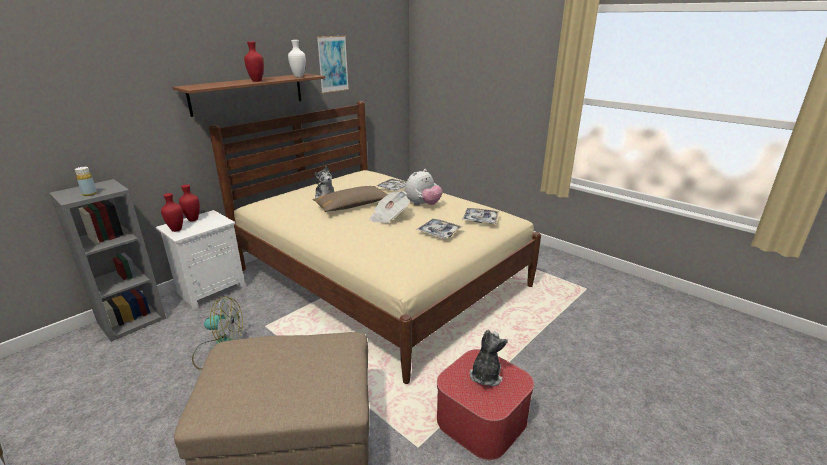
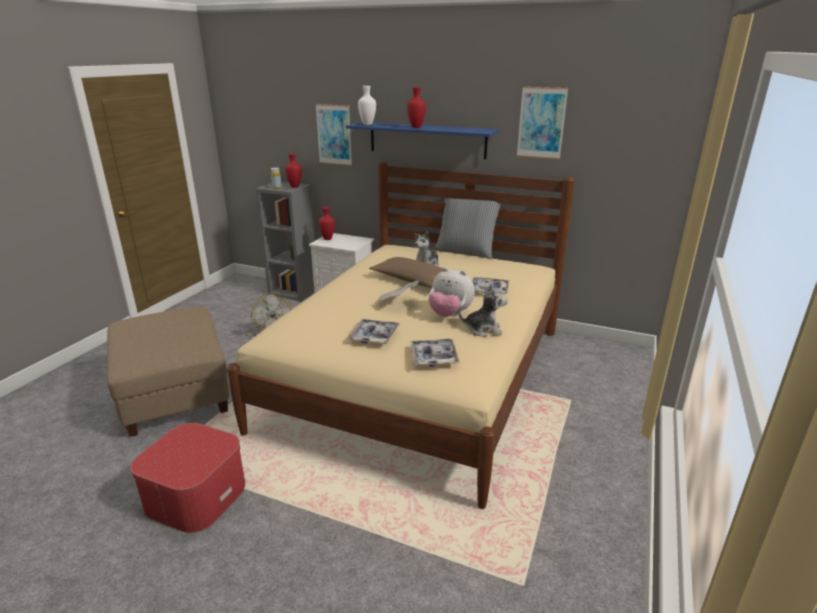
camera: 70 degrees right, 0 degrees up
brown shelf [172,74,325,117] -> blue shelf [346,122,499,159]
red vase [179,185,200,221] -> red vase moved to [285,153,302,188]
white vase [288,40,306,77] -> white vase moved to [358,86,376,125]
plush toy [470,330,508,387] -> plush toy moved to [459,285,508,337]
none -> picture [315,104,352,166]
none -> pillow [435,198,501,259]

